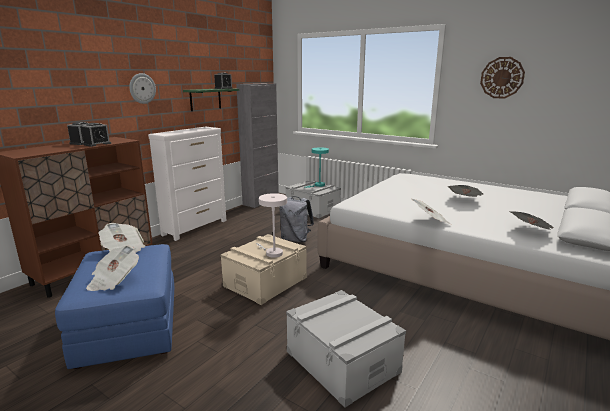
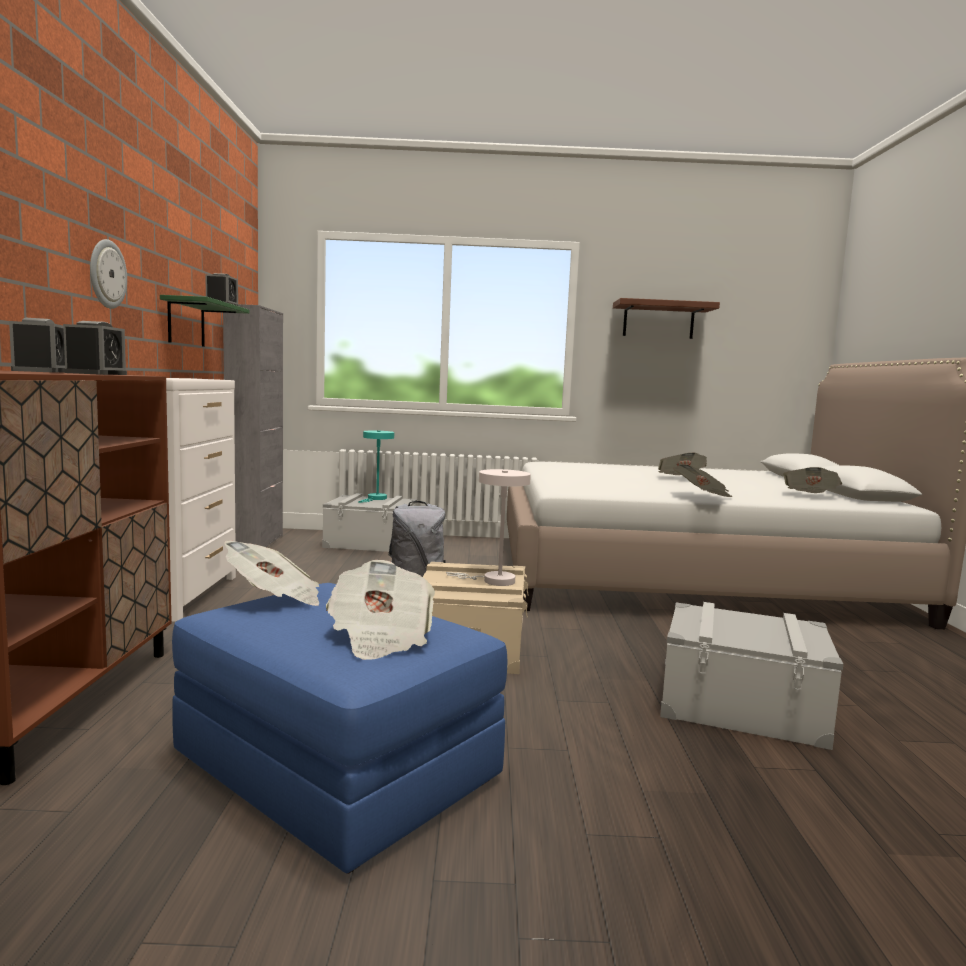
camera: 35 degrees left, 10 degrees down
wall clock [480,57,525,99] -> brown shelf [613,298,720,339]

